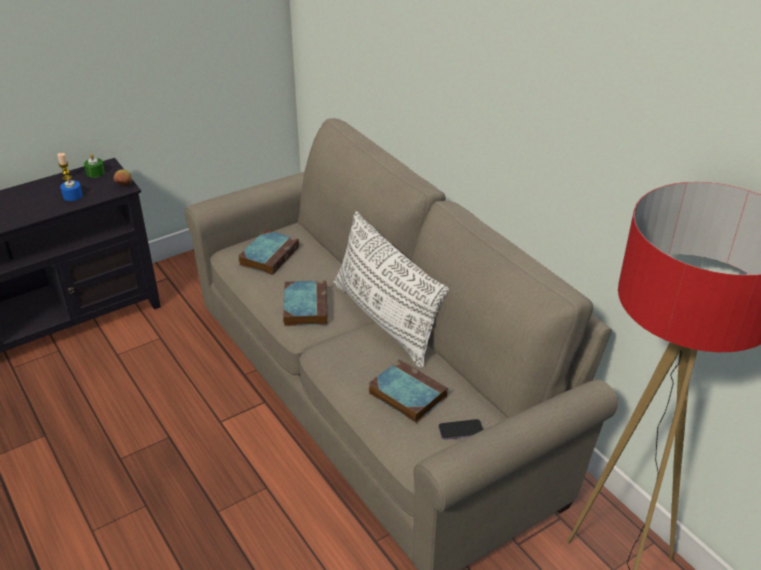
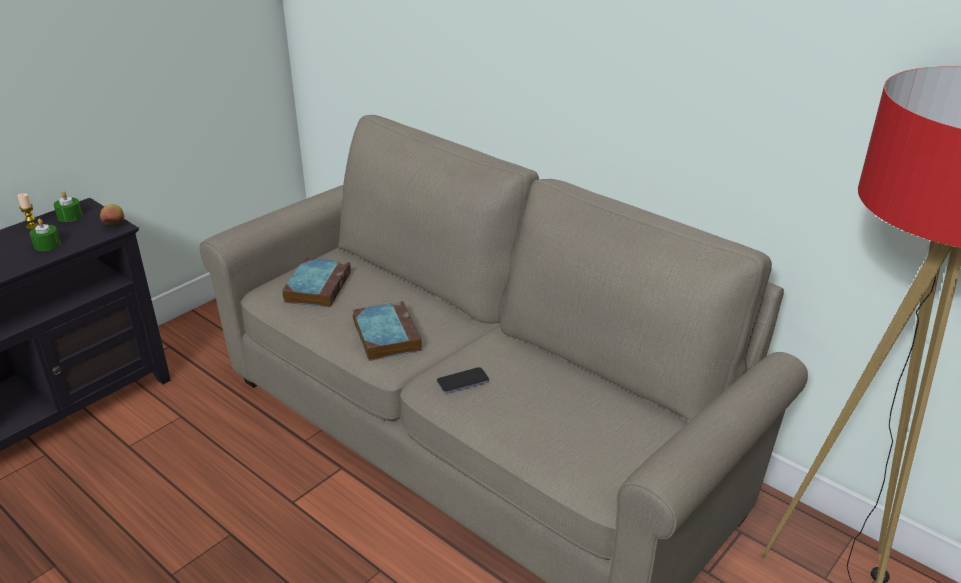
camera: 15 degrees left, 5 degrees down
blue candle [60,176,83,201] -> green candle [30,219,61,251]
white pillow [333,211,449,368] -> none
book [369,360,448,423] -> none
phone [439,419,483,440] -> phone moved to [437,367,489,394]

